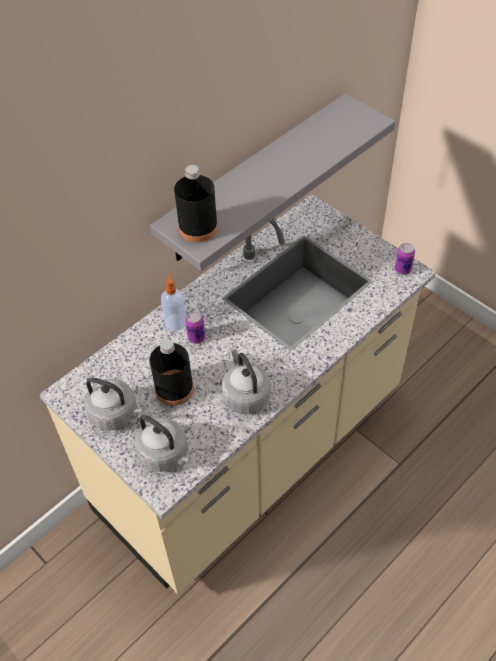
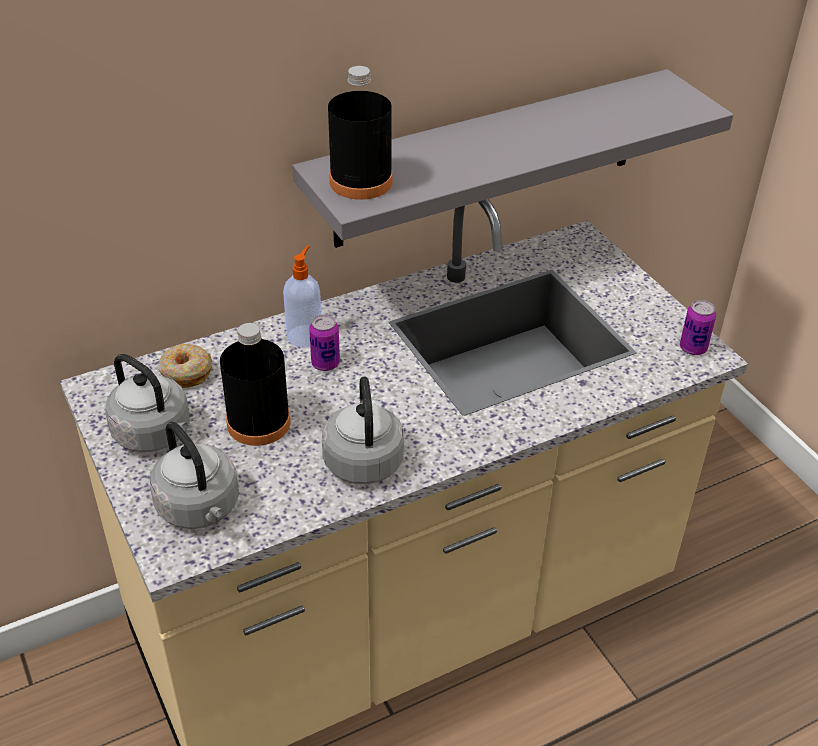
camera: 15 degrees right, 10 degrees down
none -> donut [158,344,212,388]

